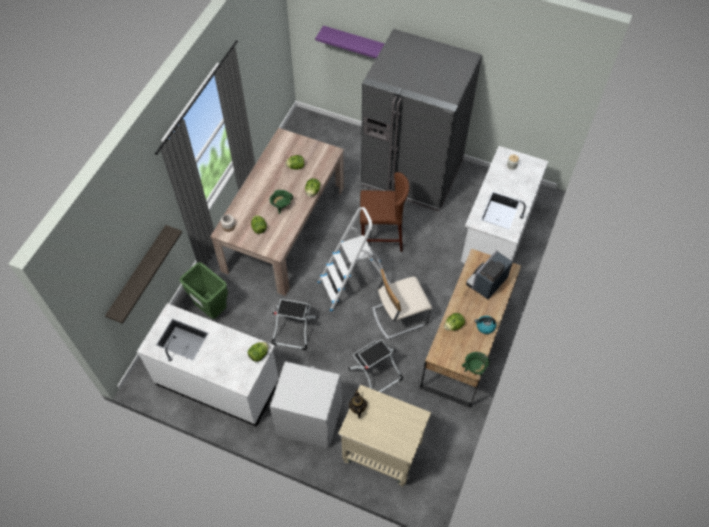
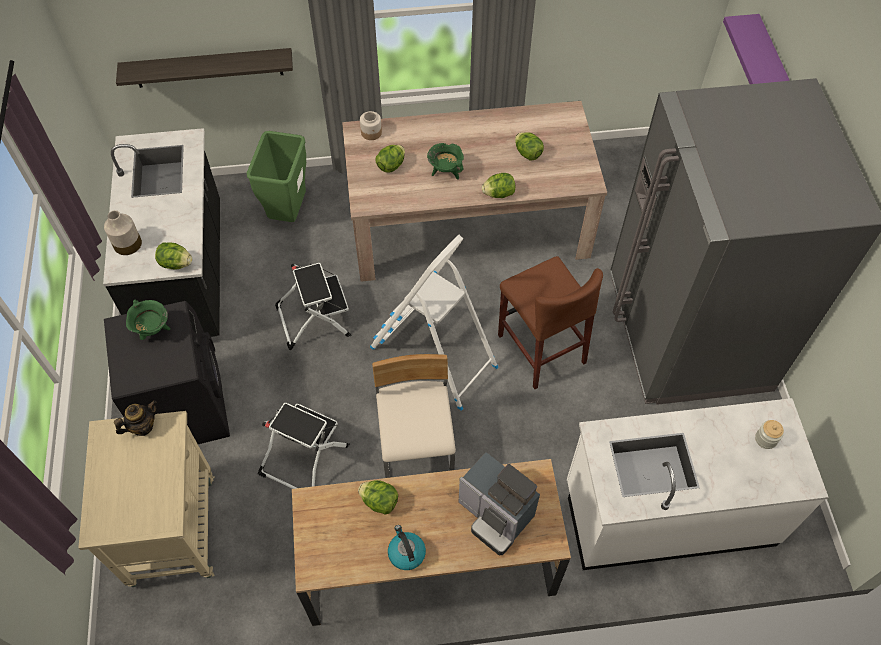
camera: 60 degrees right, 0 degrees up
white counter [137,303,278,427] -> black counter [103,128,220,337]
white washing machine [270,361,342,448] -> black washing machine [104,301,230,444]
beige chair [372,269,432,340] -> beige chair turned 45 degrees clockwise [372,354,456,478]
green cooking pot [462,352,490,375] -> green cooking pot moved to [126,300,171,340]
coffee machine [466,250,513,299] -> coffee machine turned 150 degrees counterclockwise [459,452,540,555]
none -> beige vase [104,210,142,255]

